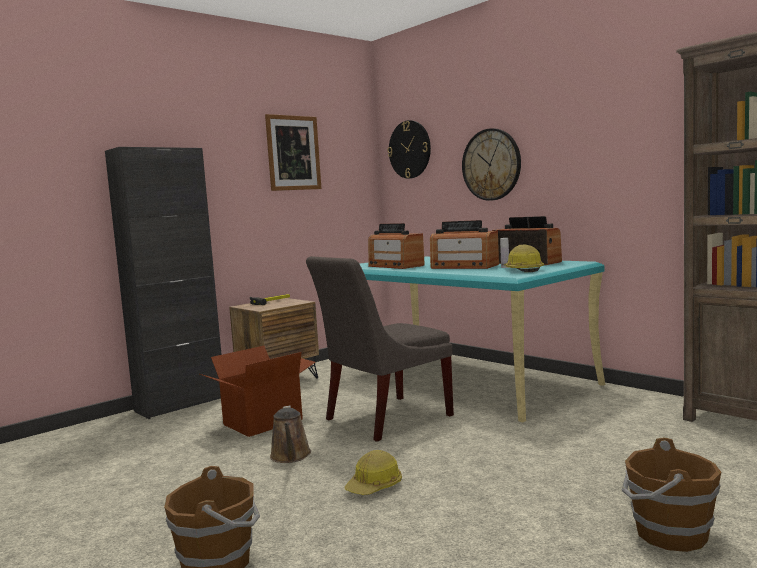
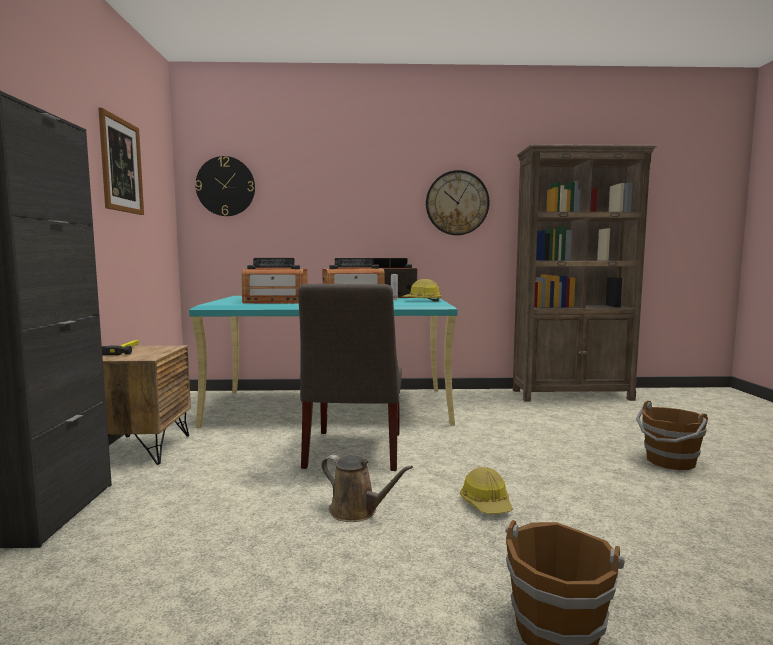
camera: 50 degrees left, 0 degrees up
cardboard box [200,346,315,437] -> none
wall clock [462,128,521,201] -> wall clock moved to [426,170,489,235]

